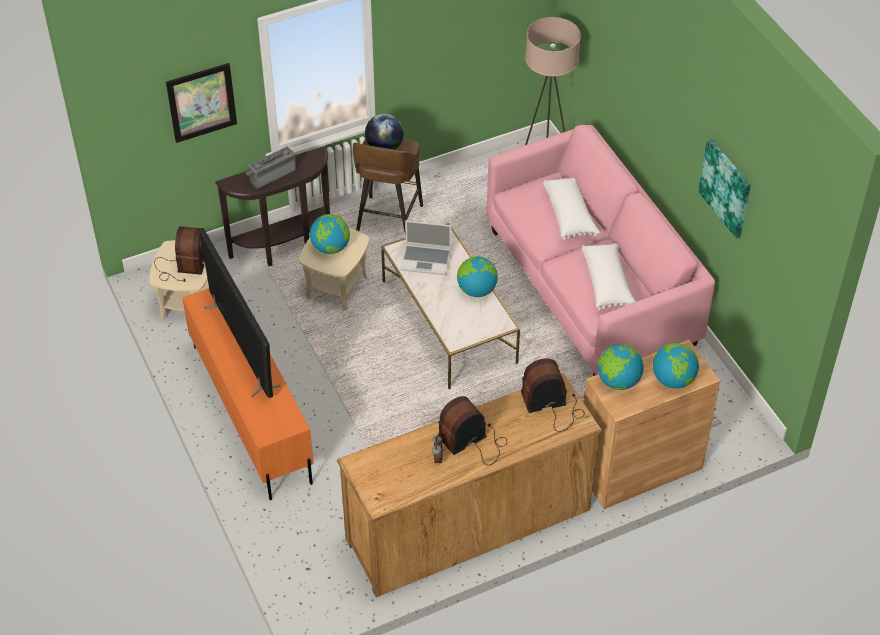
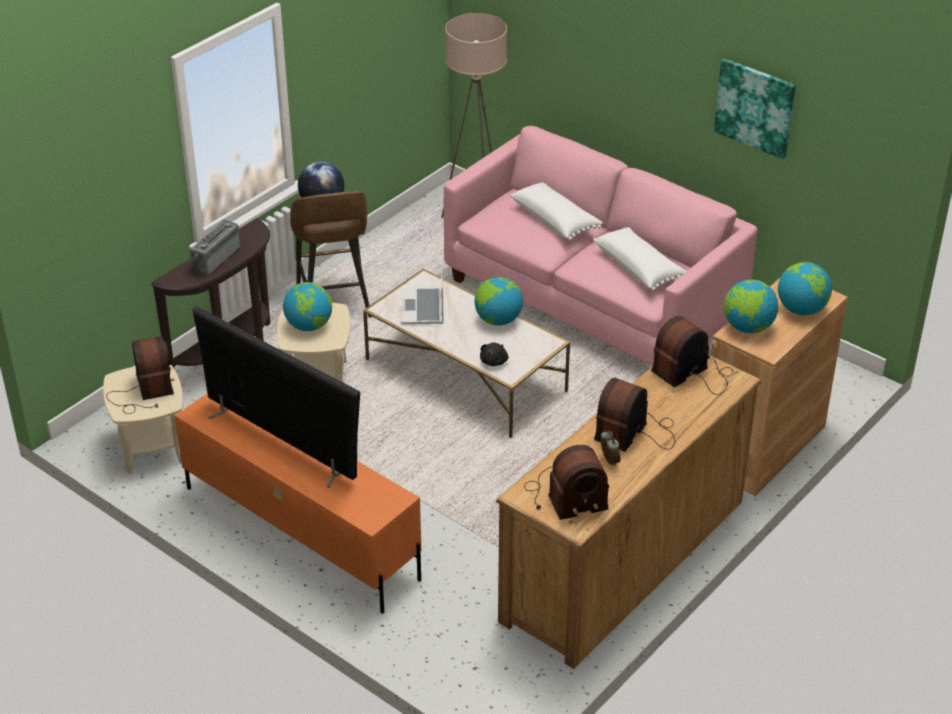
camera: 25 degrees left, 10 degrees down
picture [166,63,237,143] -> none
laptop [400,220,451,275] -> laptop turned 105 degrees clockwise [401,255,444,324]
none -> black plush toy [480,343,509,366]
none -> radio [524,445,609,520]

